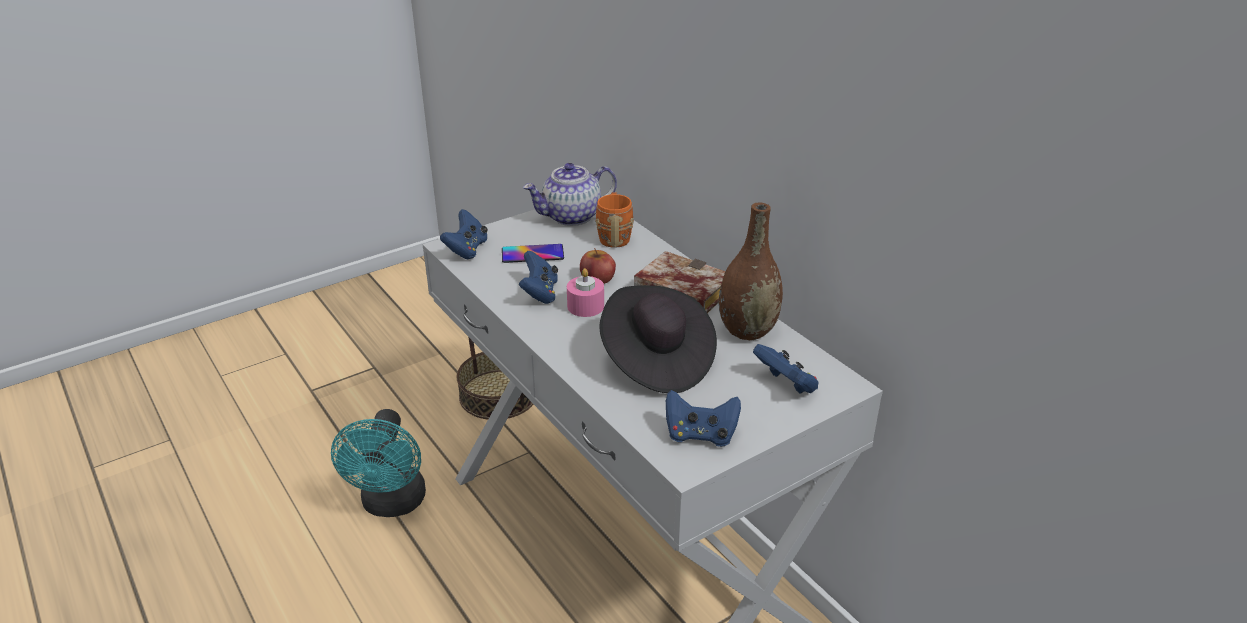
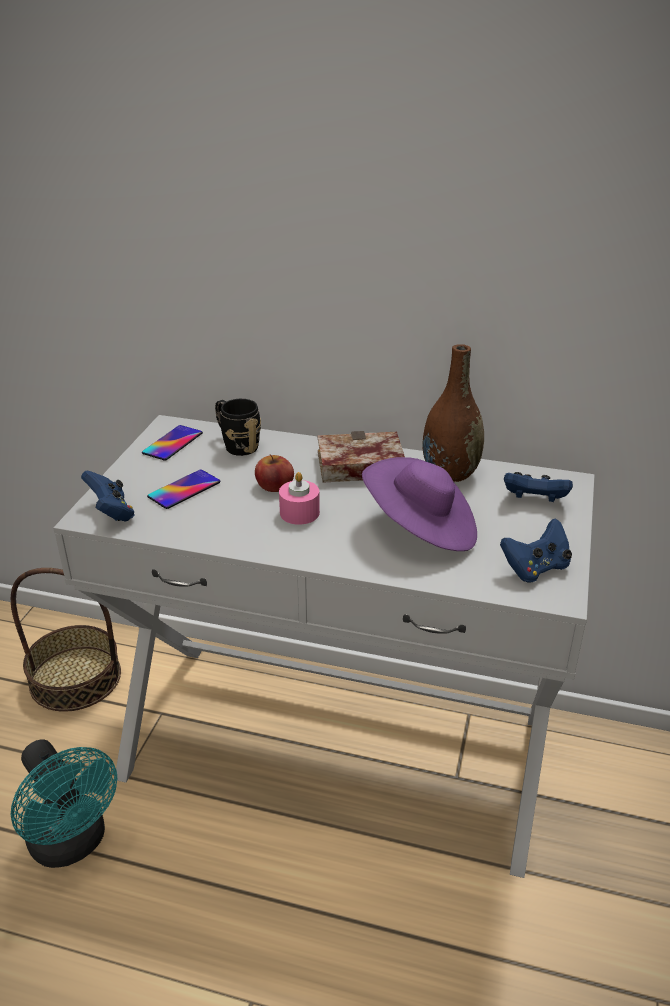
camera: 40 degrees left, 0 degrees up
blue game controller [519,251,558,304] -> none
teapot [523,163,617,226] -> phone [142,425,203,461]
orange mug [595,192,634,248] -> black mug [215,399,261,456]
black hat [599,285,717,393] -> purple hat [362,457,477,551]

